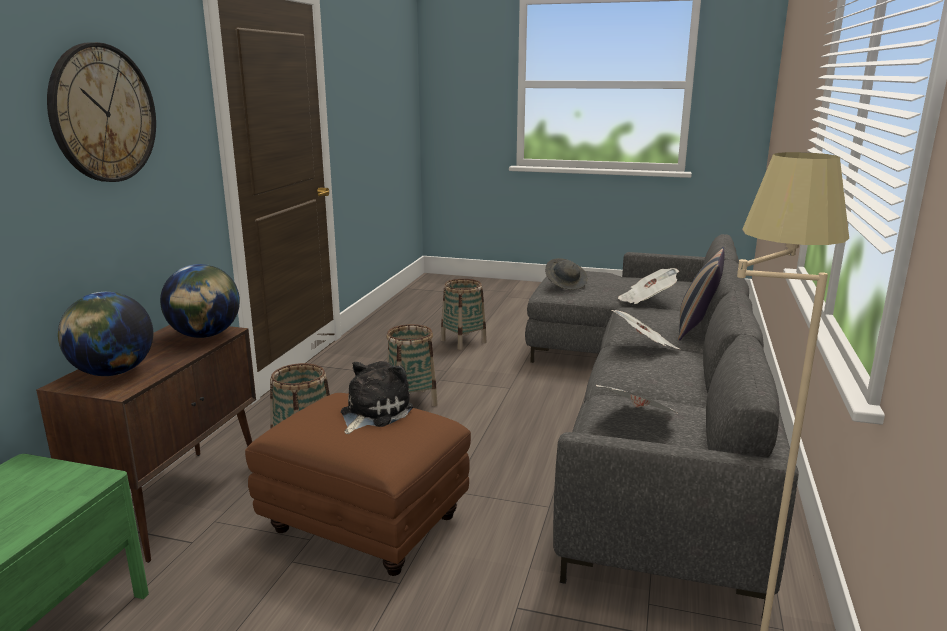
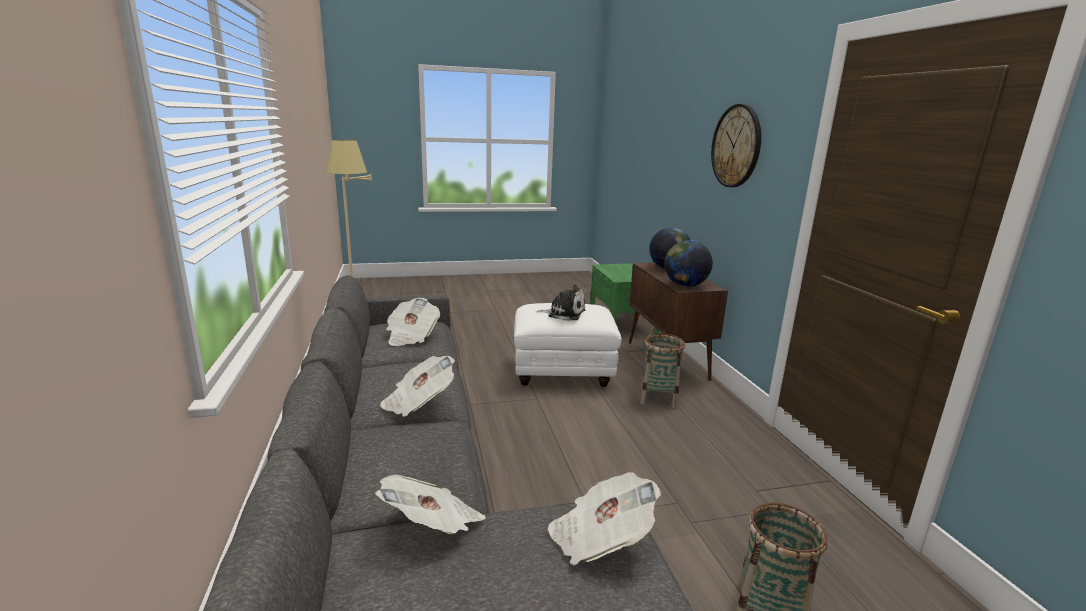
camera: 150 degrees right, 0 degrees up
brown ottoman [245,393,471,576] -> white ottoman [514,303,621,387]
plush toy [341,361,413,434] -> plush toy turned 75 degrees counterclockwise [537,285,585,321]
basket [386,324,438,406] -> none
grey hat [545,258,588,290] -> newspaper [548,472,661,565]
pillow [678,247,724,341] -> none

